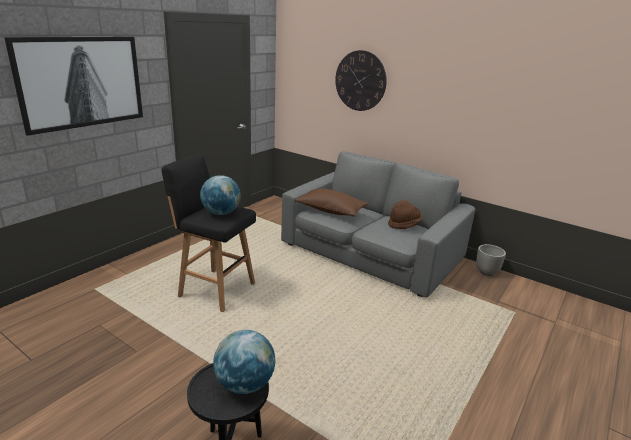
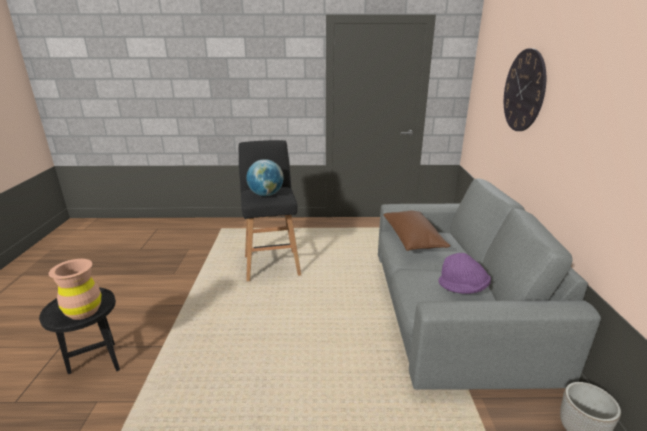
camera: 55 degrees right, 0 degrees up
picture [4,37,143,136] -> none
globe [213,330,275,394] -> brown vase [49,259,101,320]
brown hat [388,200,422,229] -> purple hat [438,253,491,294]

